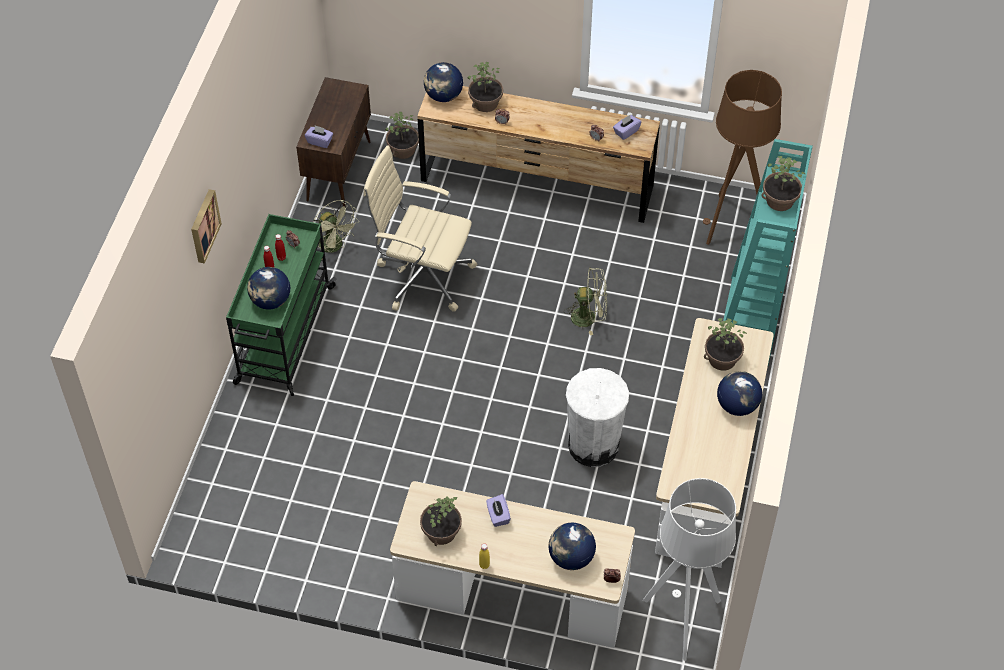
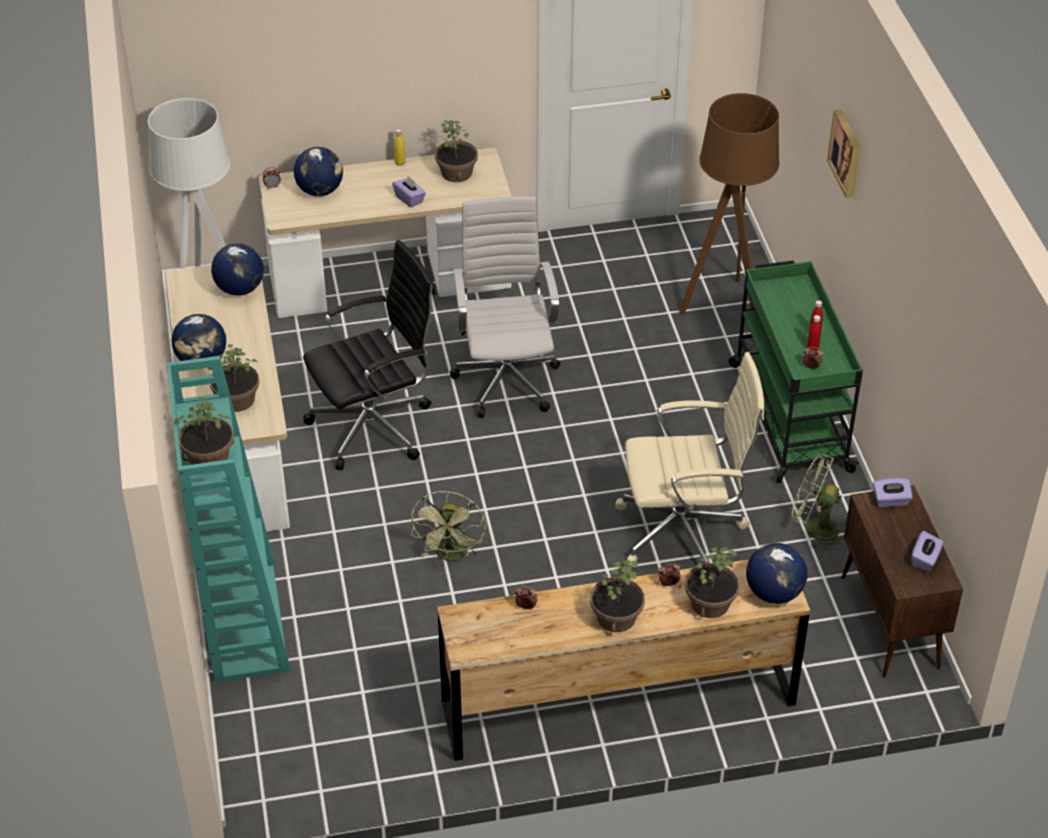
camera: 155 degrees right, 10 degrees down
globe [247,267,290,310] -> globe moved to [211,243,264,296]
potted plant [385,112,419,159] -> potted plant moved to [590,559,645,632]
green fan [564,267,607,336] -> green fan turned 60 degrees counterclockwise [411,491,486,561]
white trash can [566,368,629,467] -> black office chair [303,240,435,470]
purple tissue box [613,115,642,140] -> purple tissue box moved to [911,531,943,572]
brown floor lamp [703,70,782,245] -> brown floor lamp moved to [679,93,780,314]
none -> white office chair [450,196,560,418]

